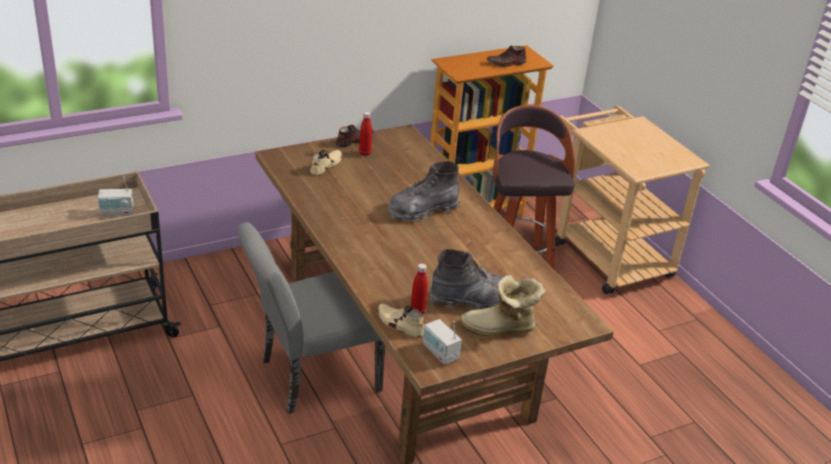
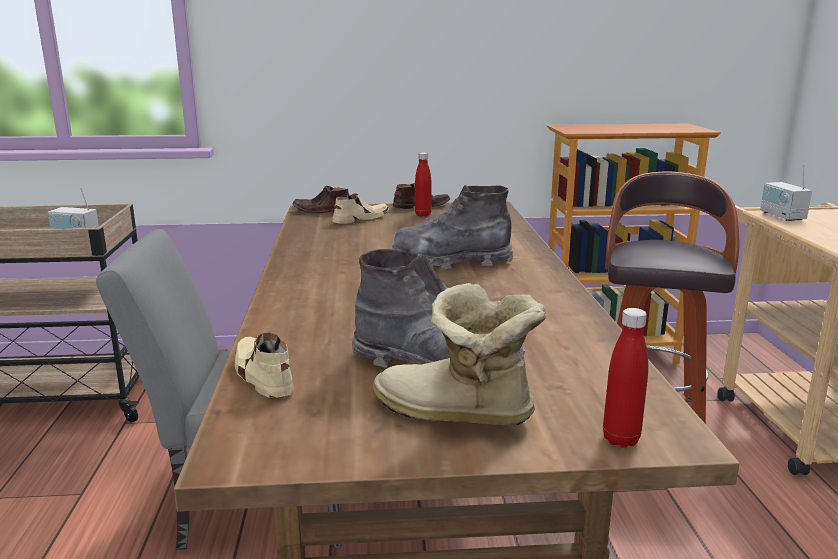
camera: 25 degrees right, 15 degrees down
red bottle [411,263,428,314] -> red bottle moved to [603,308,648,447]
radio [423,319,462,365] -> radio moved to [760,165,812,221]
brown shoe [486,46,526,67] -> brown shoe moved to [292,186,350,214]

